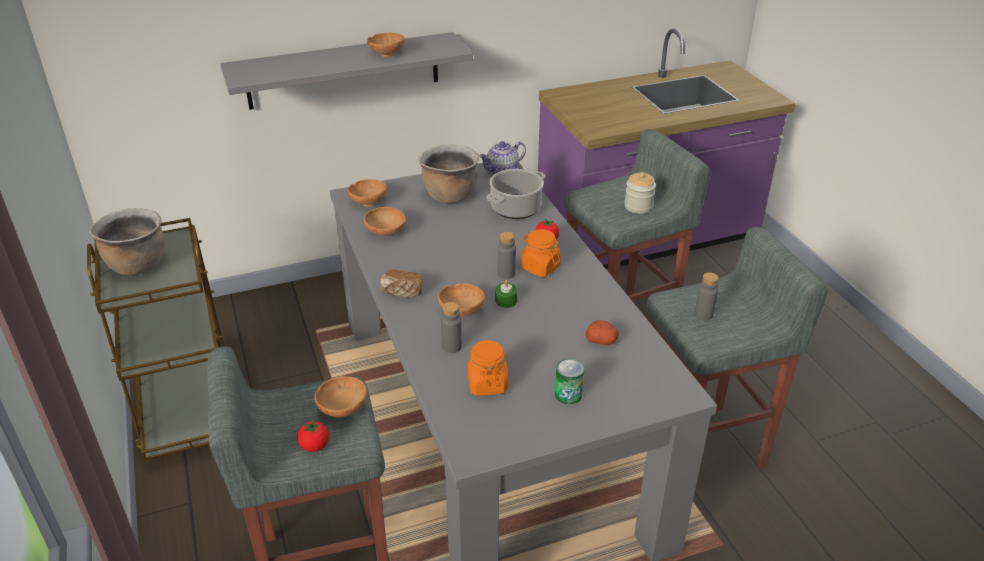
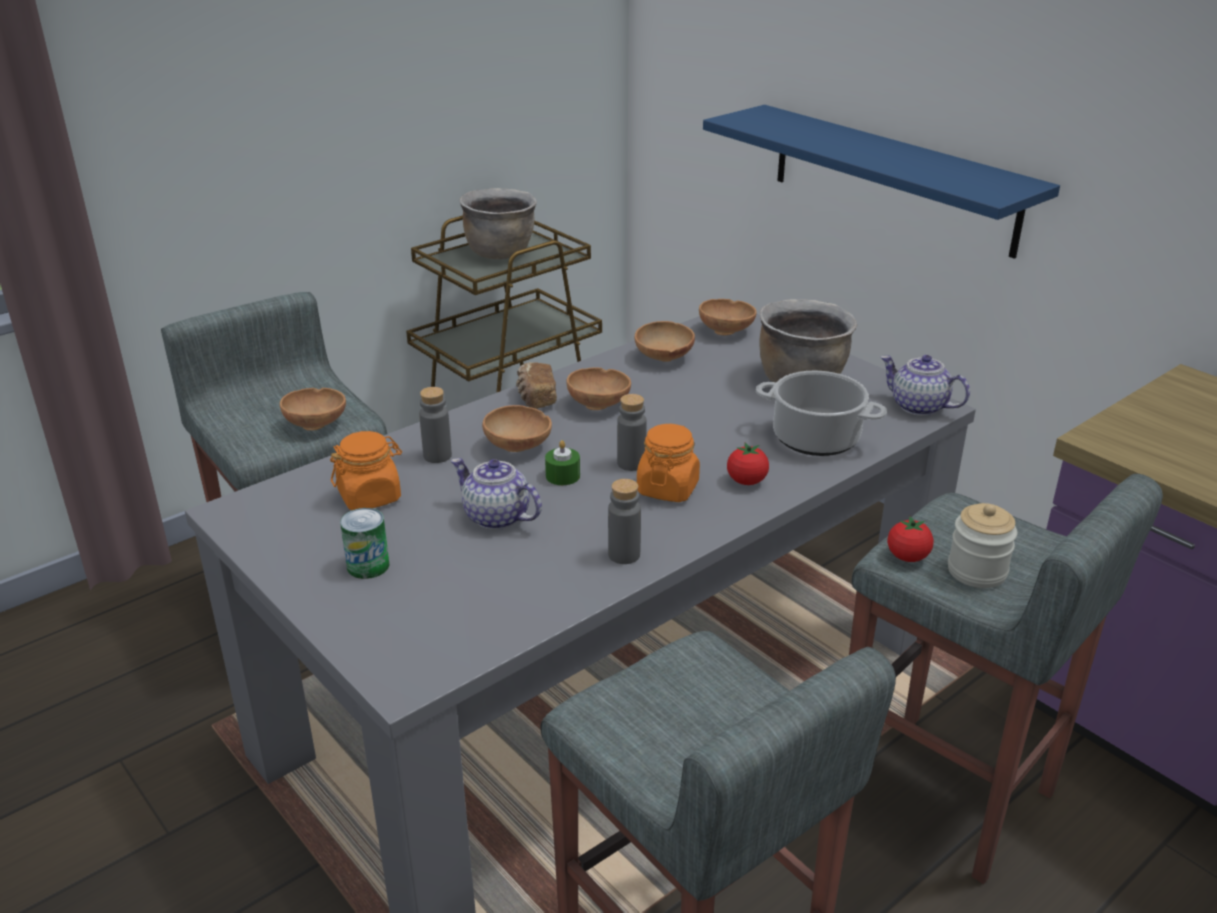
camera: 70 degrees right, 5 degrees down
grey shelf [220,32,473,110] -> blue shelf [703,105,1060,259]
tomato [297,419,329,452] -> tomato moved to [887,516,934,562]
brown bowl [367,33,405,57] -> brown bowl moved to [566,368,631,410]
potato [586,320,619,345] -> none
grey bottle [694,272,719,321] -> grey bottle moved to [608,479,641,564]
none -> teapot [451,458,542,530]

